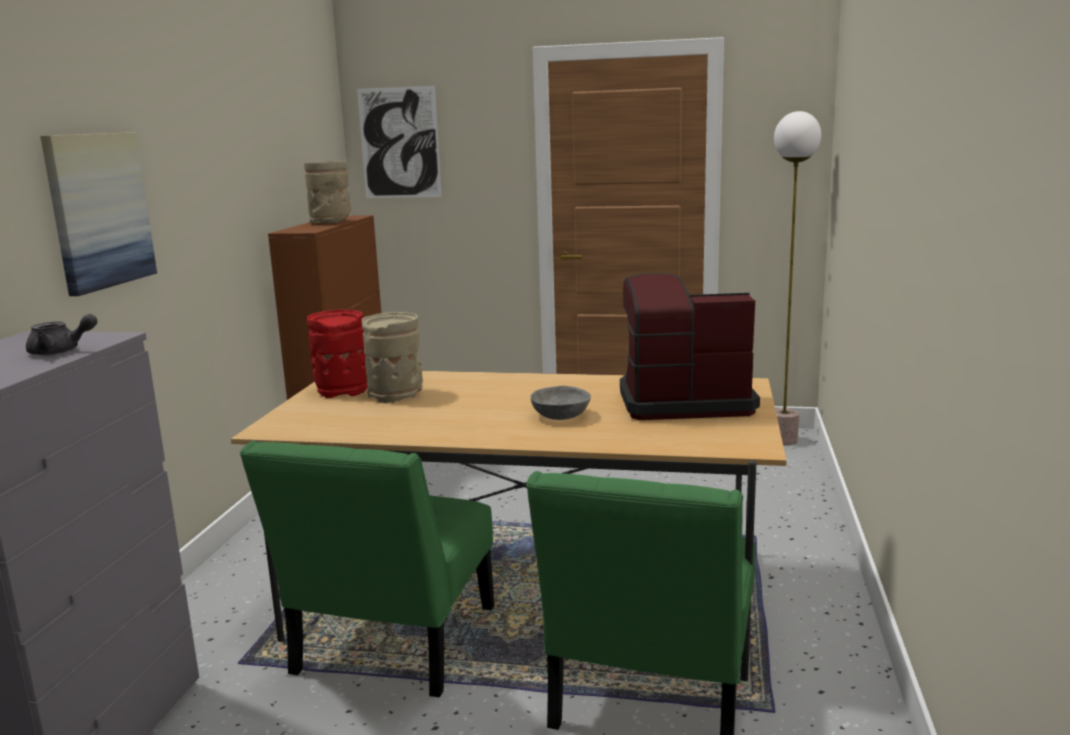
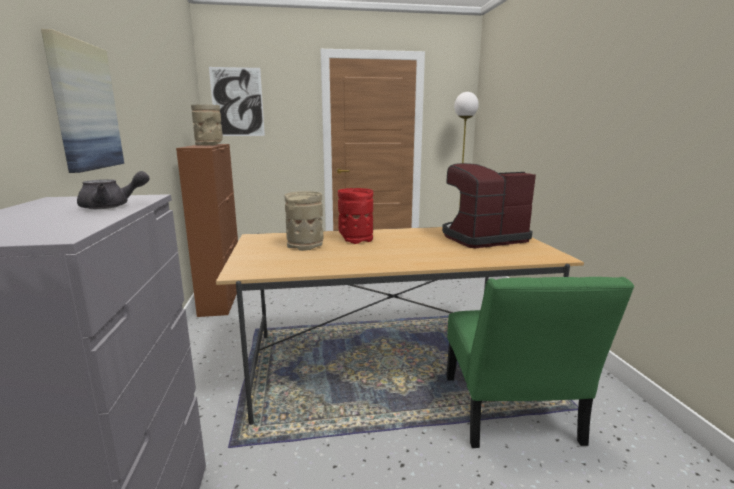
camera: 20 degrees left, 0 degrees up
green chair [239,441,494,698] -> none
red vase [307,310,368,398] -> red vase moved to [338,188,373,244]
grey bowl [531,386,591,420] -> none

